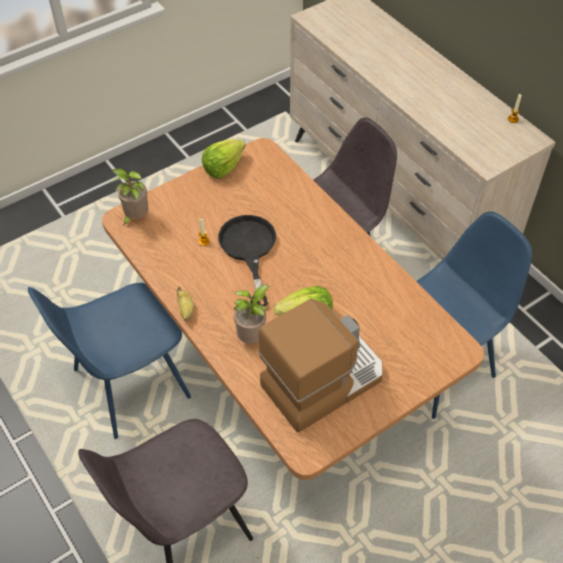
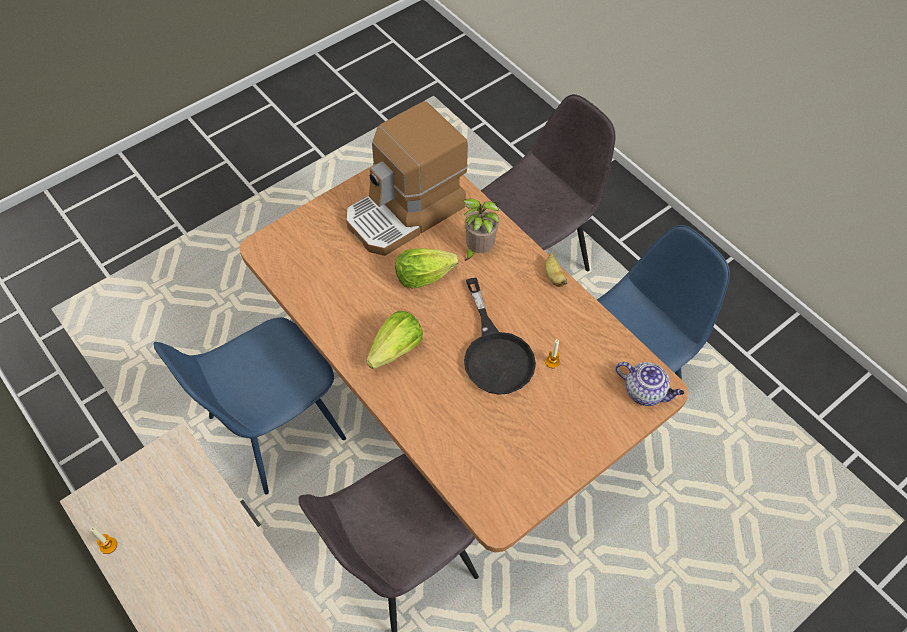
camera: 175 degrees right, 5 degrees up
potted plant [111,169,149,226] -> teapot [616,362,684,406]
lettuce [202,139,246,179] -> lettuce moved to [366,311,423,369]

